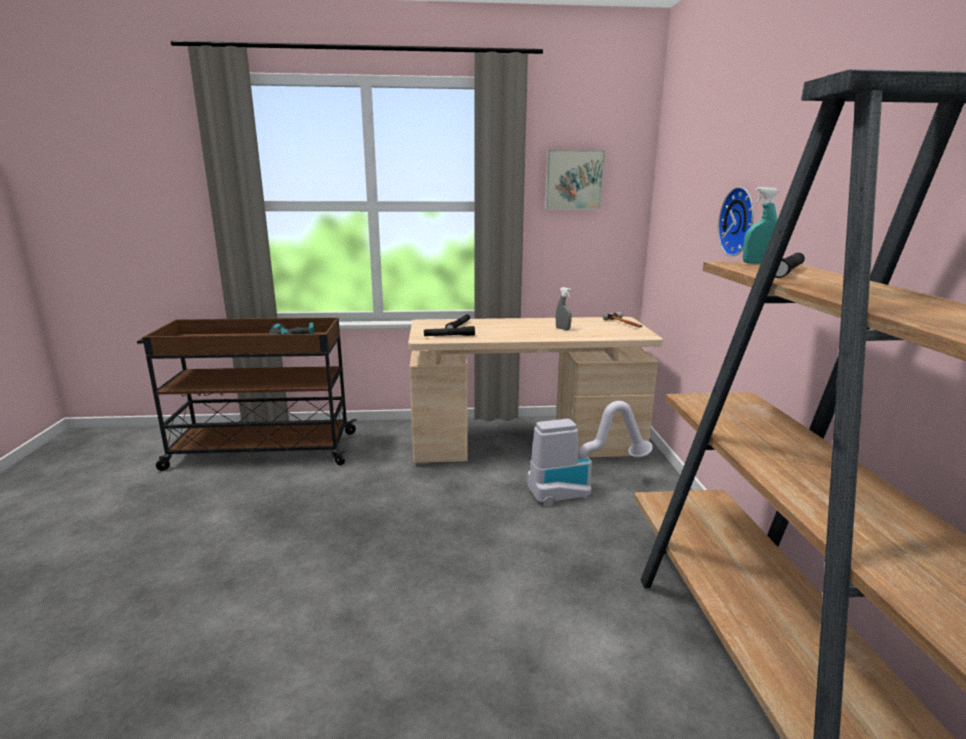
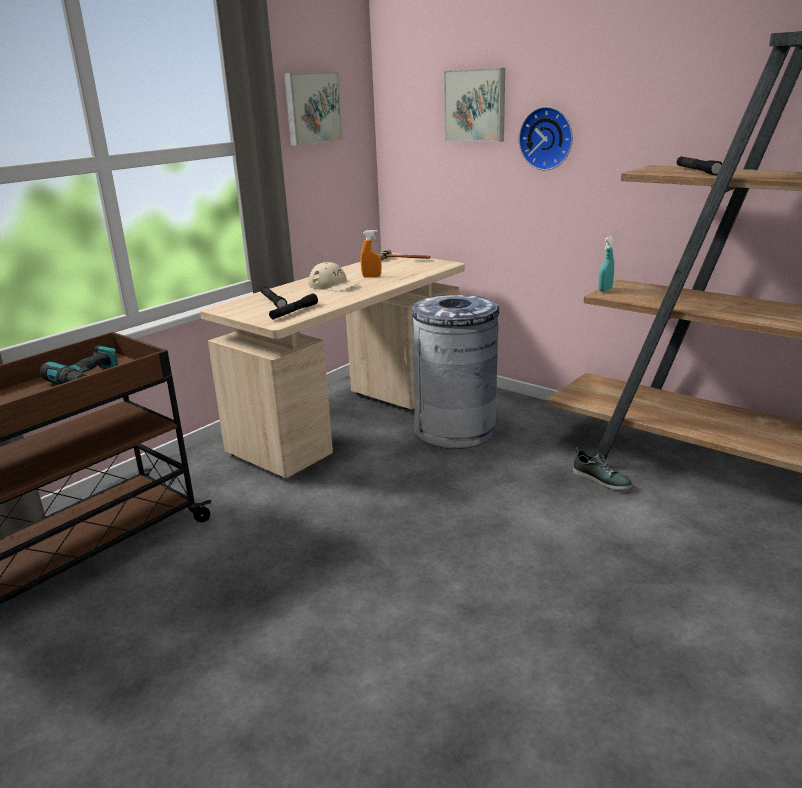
camera: 45 degrees left, 5 degrees up
vacuum cleaner [527,401,653,506] -> grey trash can [412,295,499,449]
grey spray bottle [556,287,572,330] -> orange spray bottle [361,230,381,278]
turquoise spray bottle [743,187,779,264] -> turquoise spray bottle moved to [599,236,614,292]
none -> beige cap [309,262,360,291]
none -> picture [444,68,505,142]
none -> shoe [573,447,632,491]

